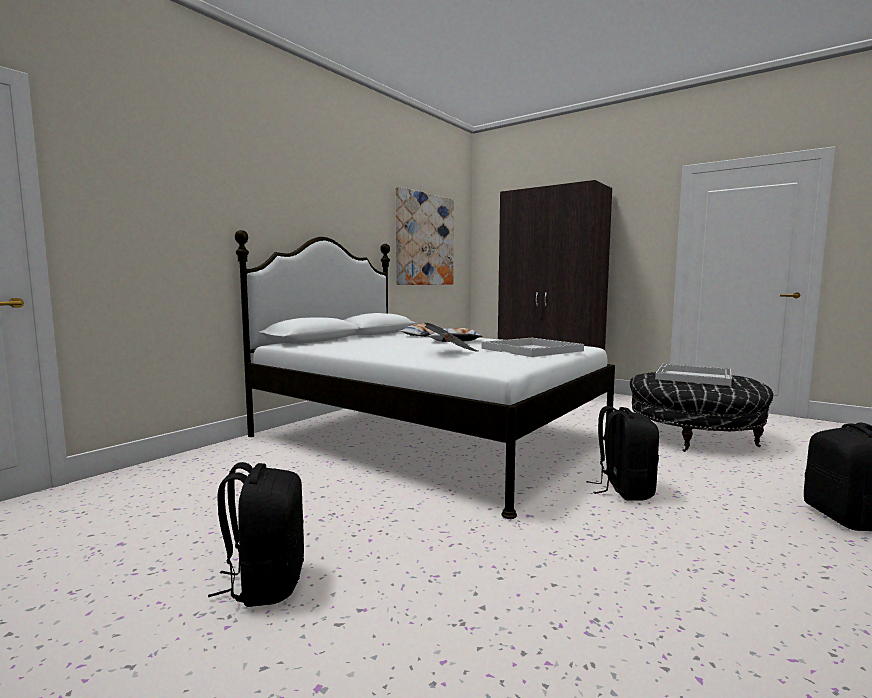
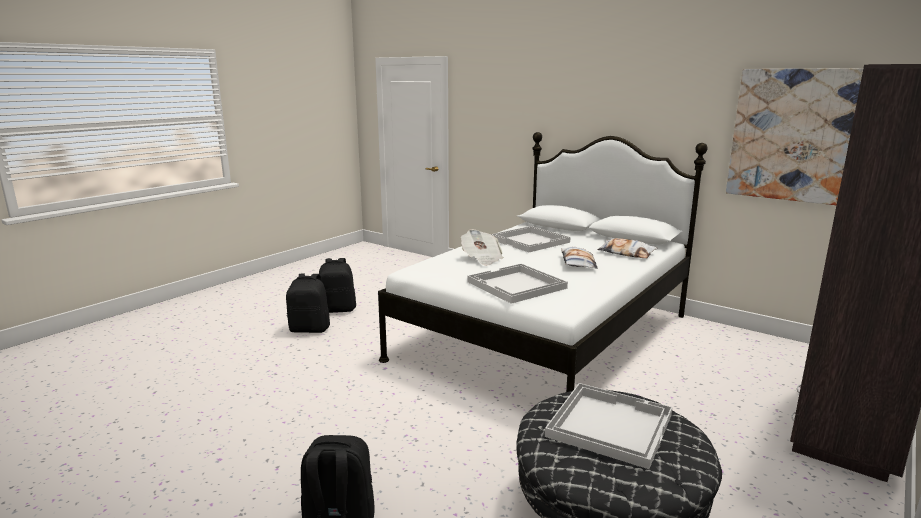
camera: 90 degrees right, 10 degrees up
black backpack [586,406,659,501] -> black backpack moved to [286,274,330,333]
none -> white tray [491,226,570,252]

